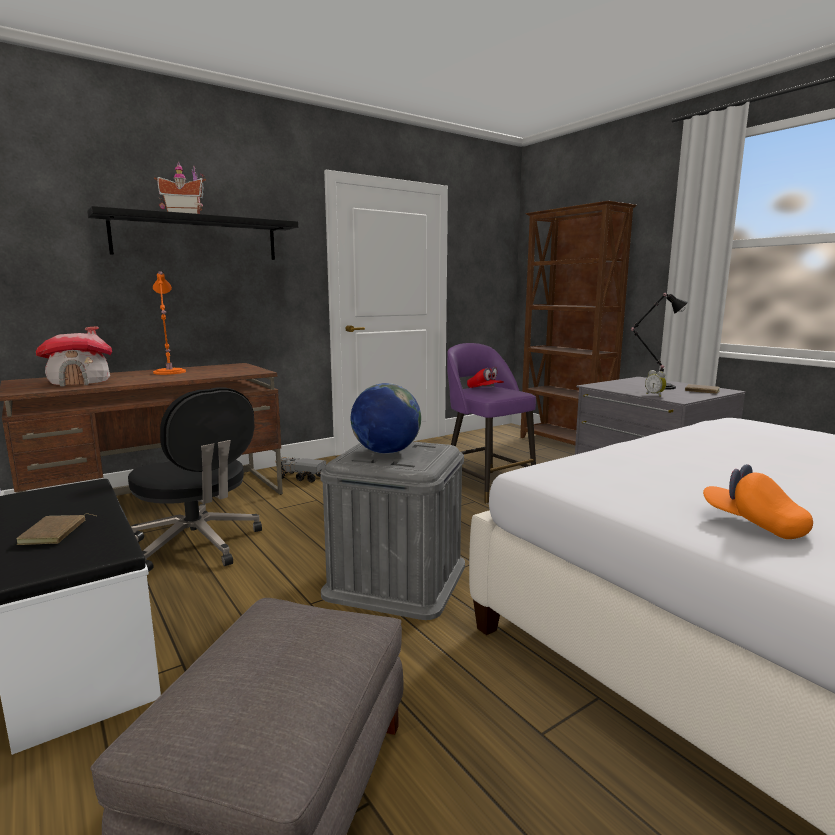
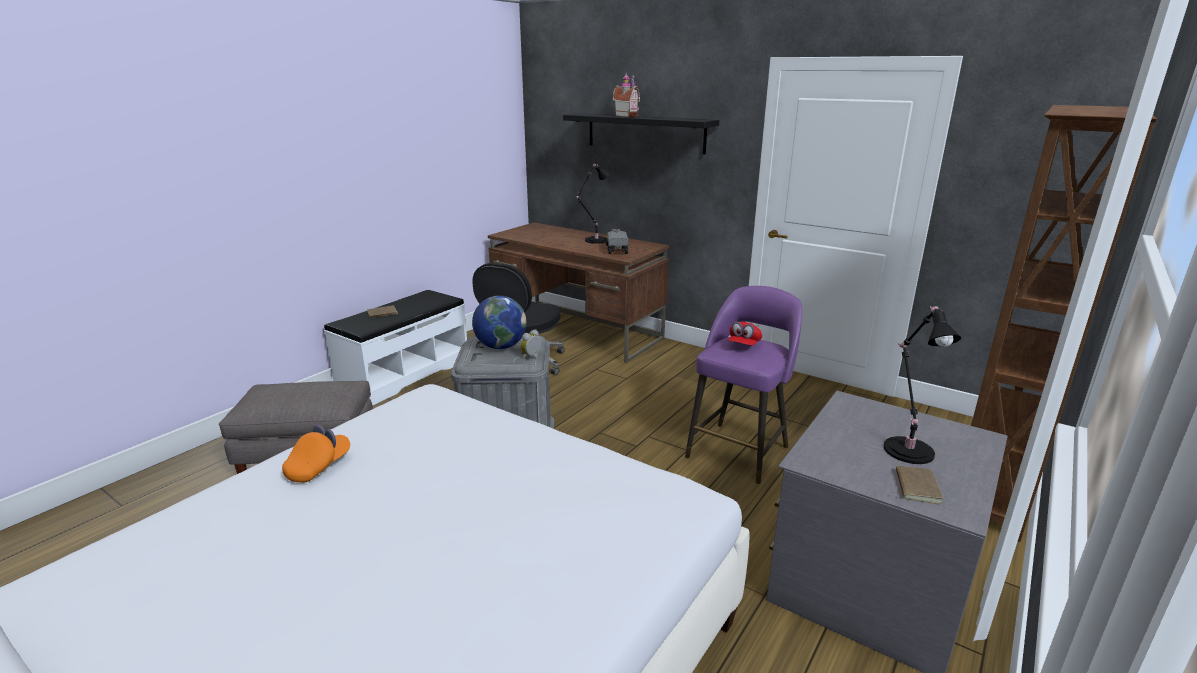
camera: 70 degrees right, 10 degrees up
toy house [36,326,112,386] -> none
orange table lamp [153,271,186,375] -> black table lamp [576,164,610,244]
toy truck [275,457,326,482] -> toy truck moved to [606,229,628,254]
alarm clock [645,370,667,397] -> alarm clock moved to [520,329,541,359]

